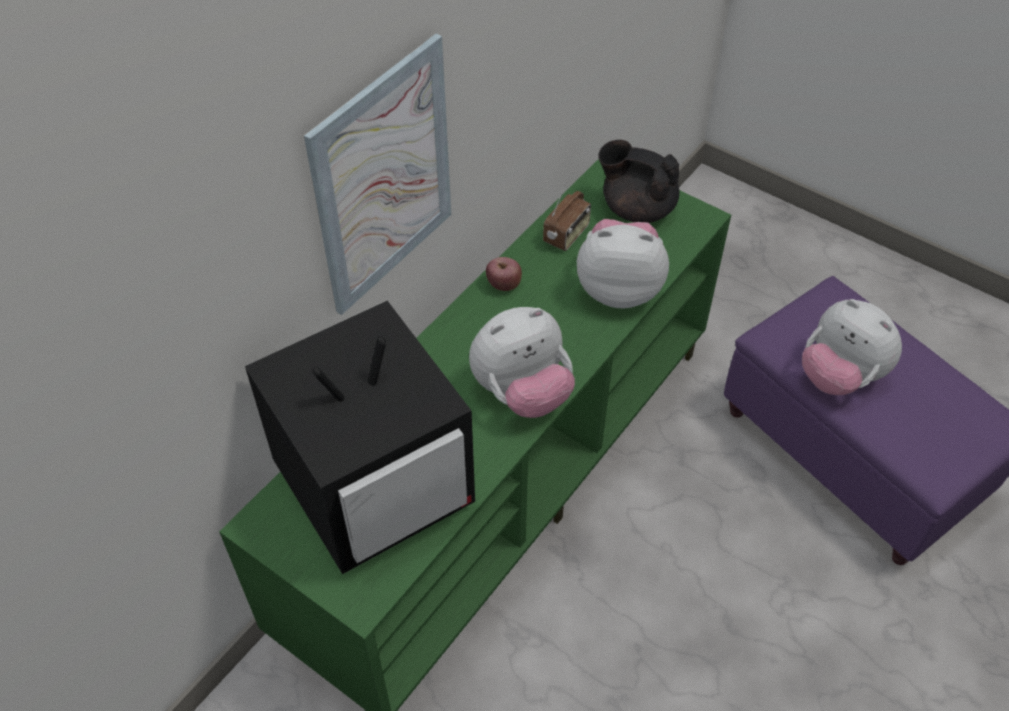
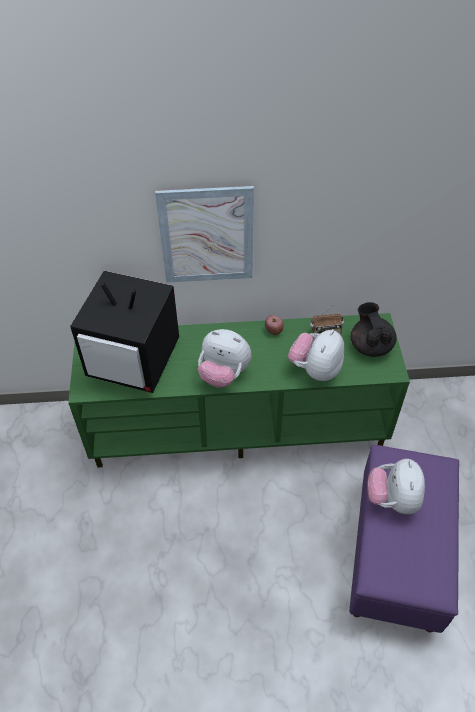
camera: 50 degrees right, 0 degrees up
plush toy [577,219,669,308] -> plush toy turned 120 degrees counterclockwise [288,329,344,381]

